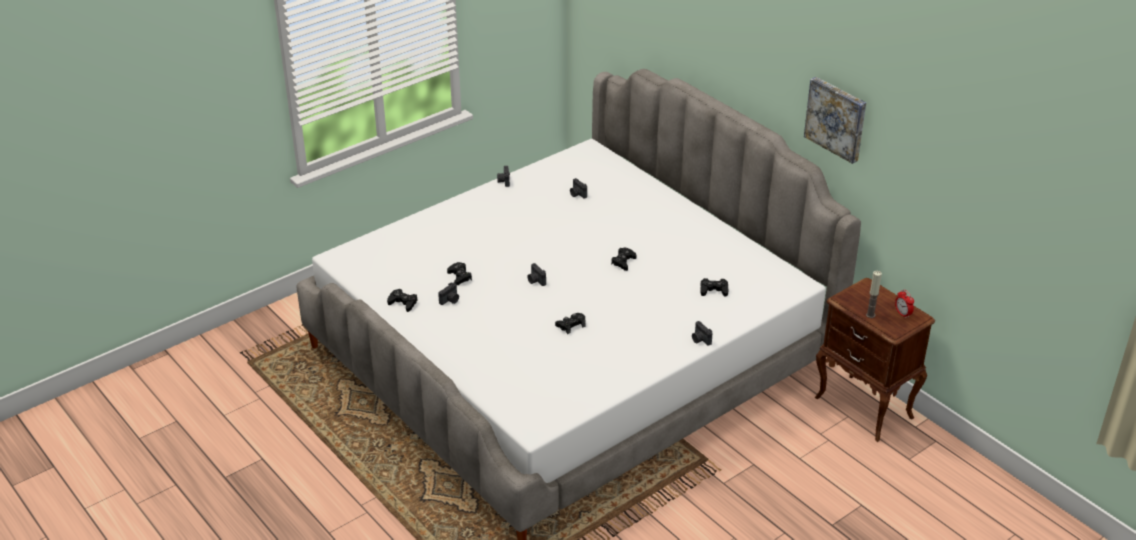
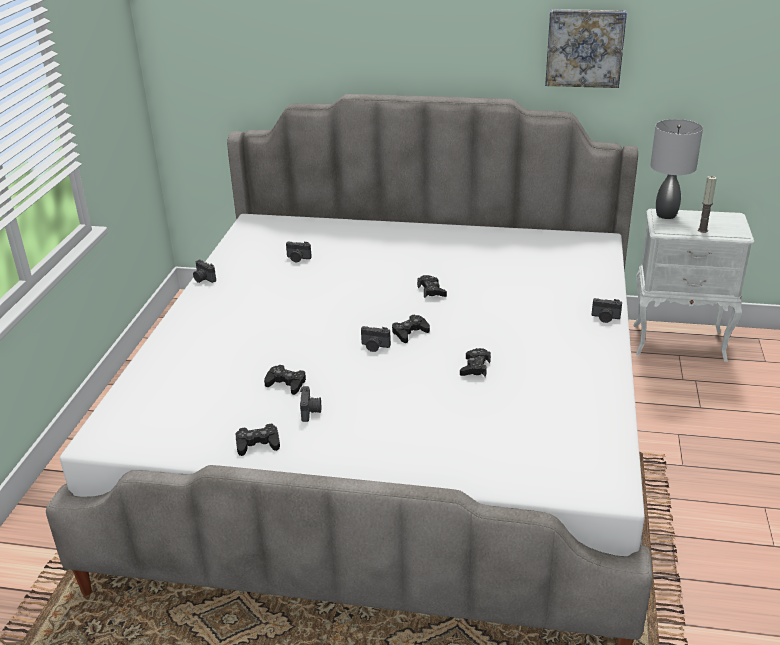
camera: 40 degrees left, 5 degrees down
black game controller [700,278,728,297] -> black game controller moved to [392,315,430,343]
brown nightstand [815,278,935,442] -> white nightstand [633,209,754,362]
alarm clock [895,290,914,319] -> none
none -> grey table lamp [650,119,703,219]

